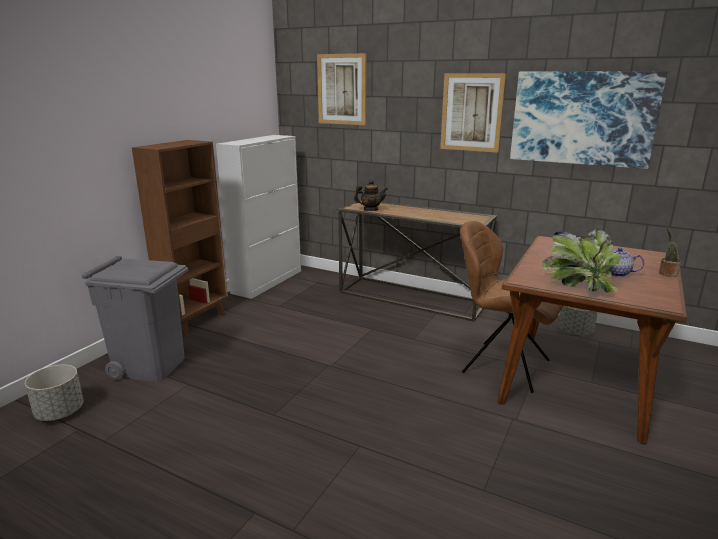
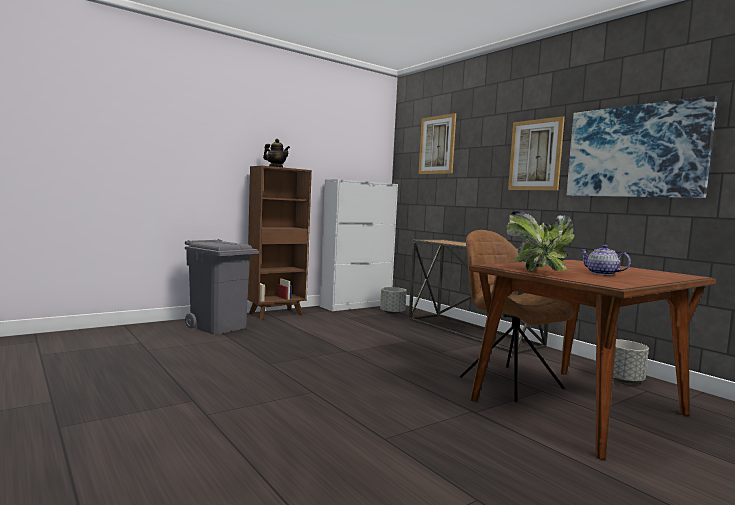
camera: 25 degrees right, 15 degrees down
grey planter [25,365,84,421] -> grey planter moved to [380,287,407,314]
teapot [354,179,387,211] -> teapot moved to [263,139,290,167]
potted plant [659,228,681,277] -> none

